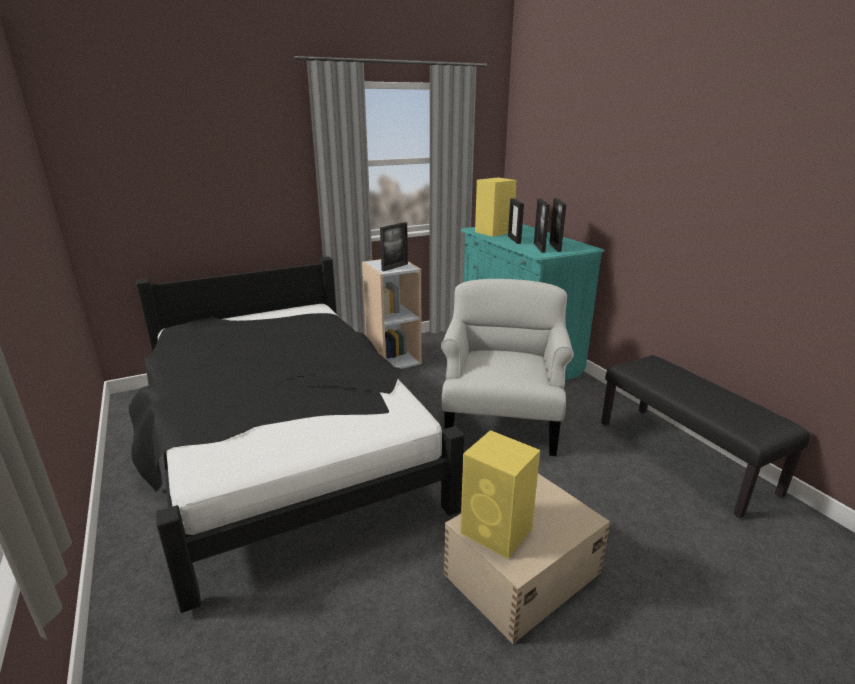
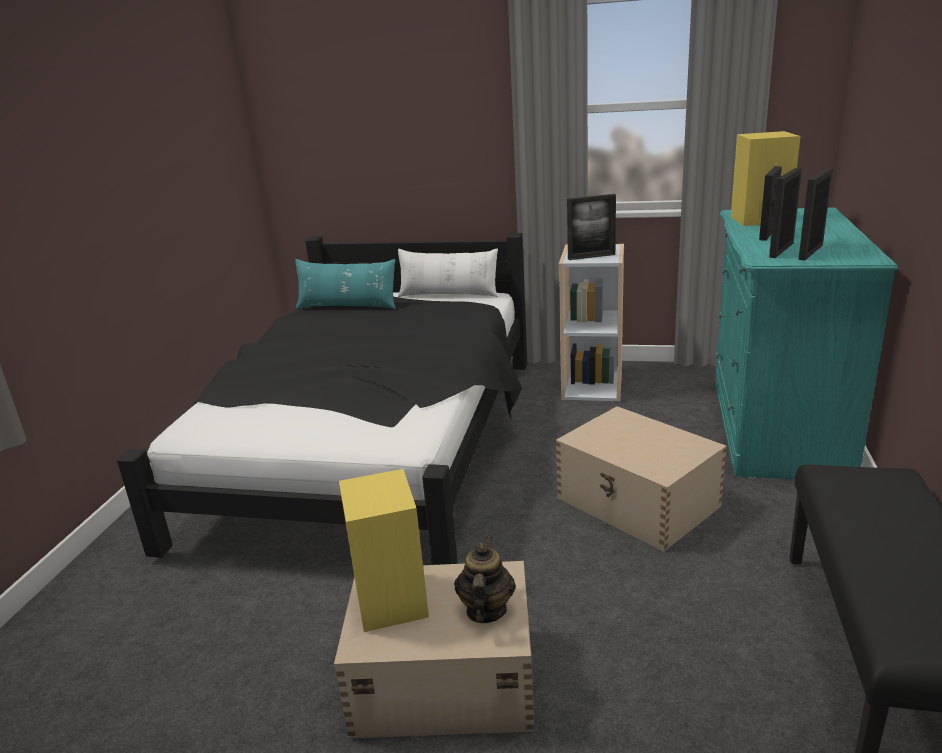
camera: 40 degrees right, 0 degrees up
white armchair [441,279,574,456] -> beige storage box [556,406,727,551]
none -> turquoise pillow [295,259,396,309]
none -> white pillow [398,248,498,297]
none -> teapot [454,536,516,623]

